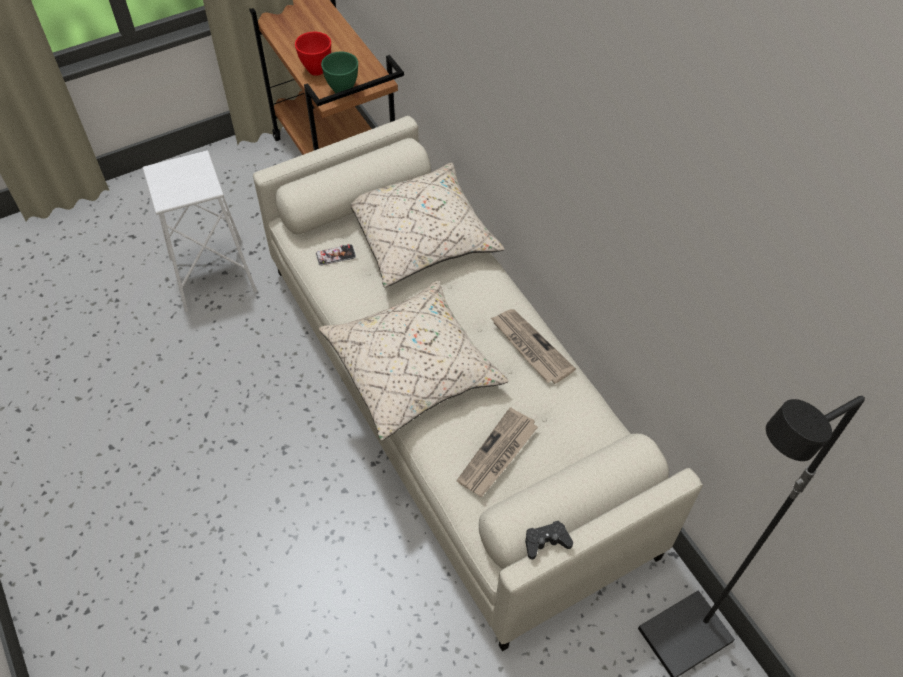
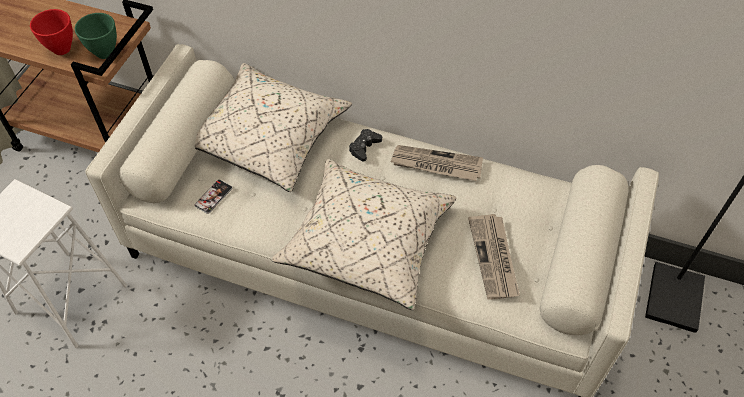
camera: 40 degrees left, 0 degrees up
black game controller [525,520,573,559] -> black game controller moved to [349,129,382,162]

